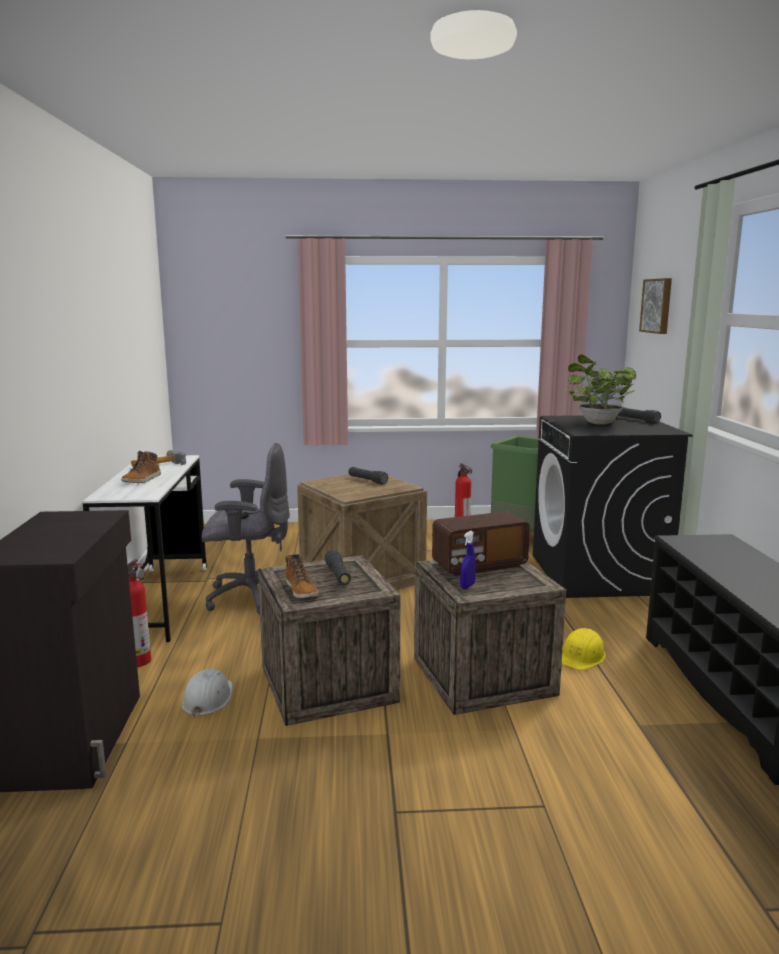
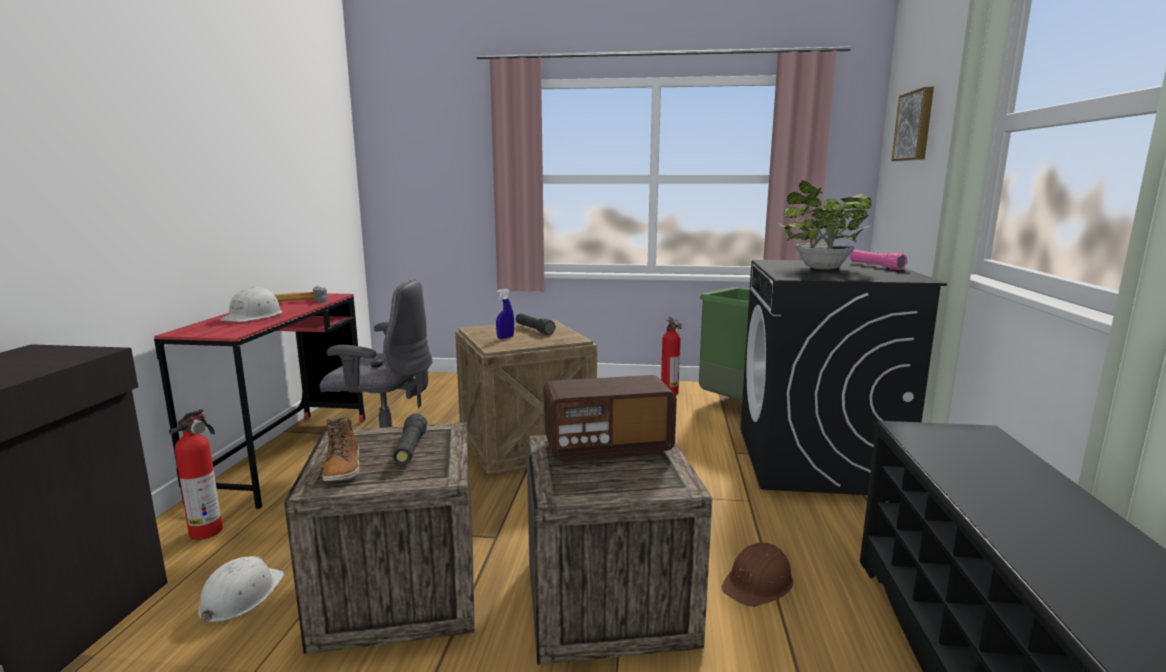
camera: 10 degrees right, 0 degrees up
white desk [83,455,207,642] -> red desk [154,293,366,509]
boot [121,451,161,483] -> white hard hat [220,287,282,322]
blue spray bottle [460,531,476,589] -> blue spray bottle moved to [496,289,514,339]
yellow hard hat [562,628,606,670] -> brown hard hat [721,542,793,607]
black flashlight [618,407,661,423] -> pink flashlight [850,250,908,270]

